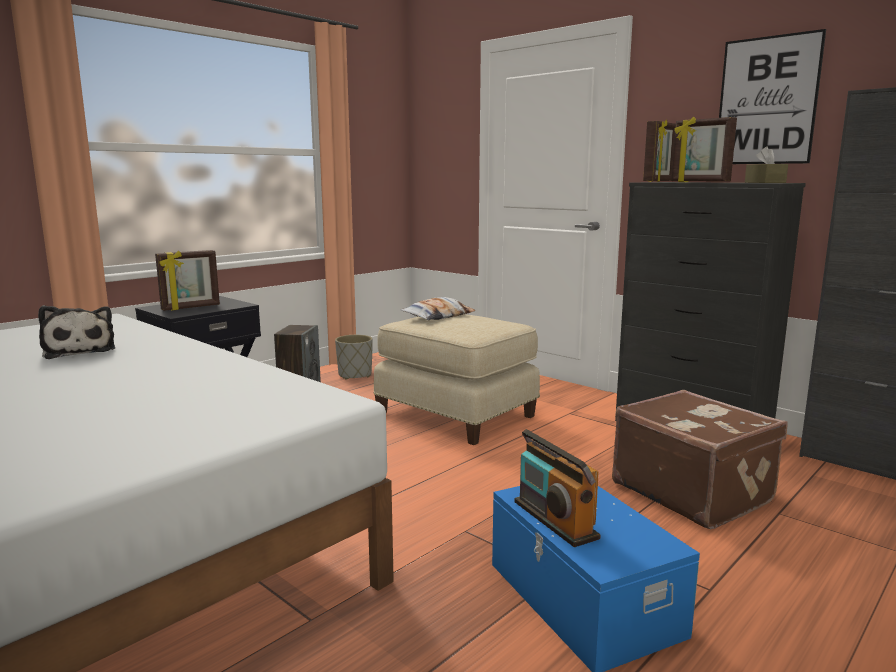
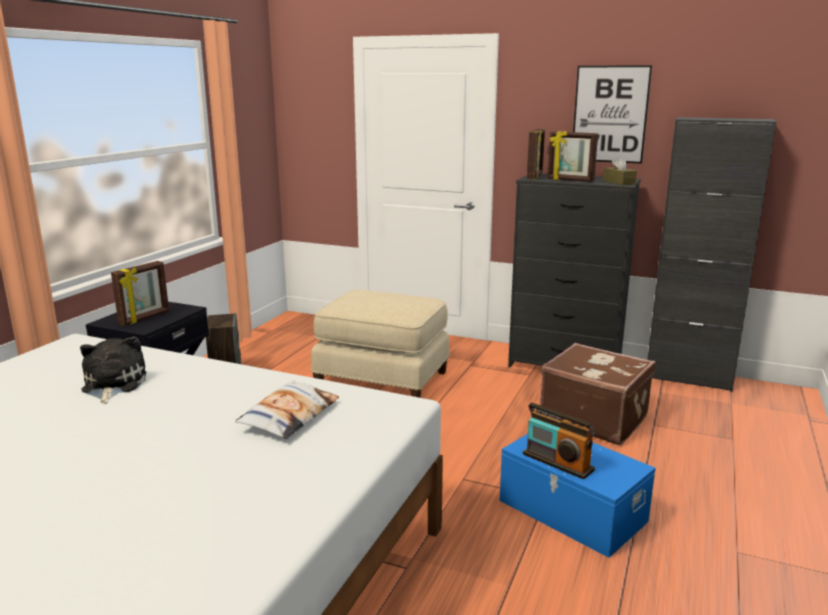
camera: 20 degrees left, 5 degrees up
plush toy [38,305,115,359] -> plush toy turned 135 degrees counterclockwise [80,337,146,404]
grey planter [335,335,373,380] -> none
pillow [400,297,476,320] -> pillow moved to [235,381,339,439]

